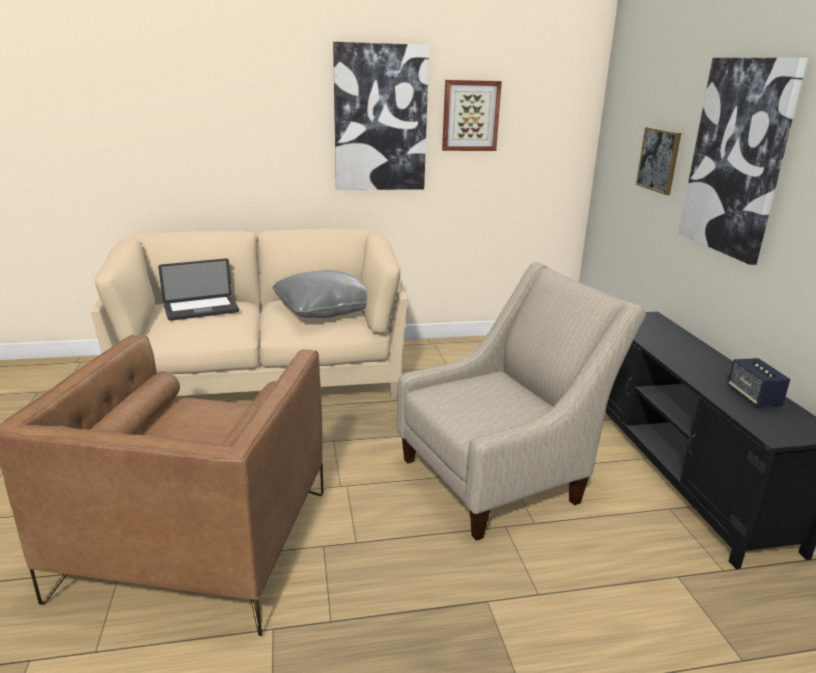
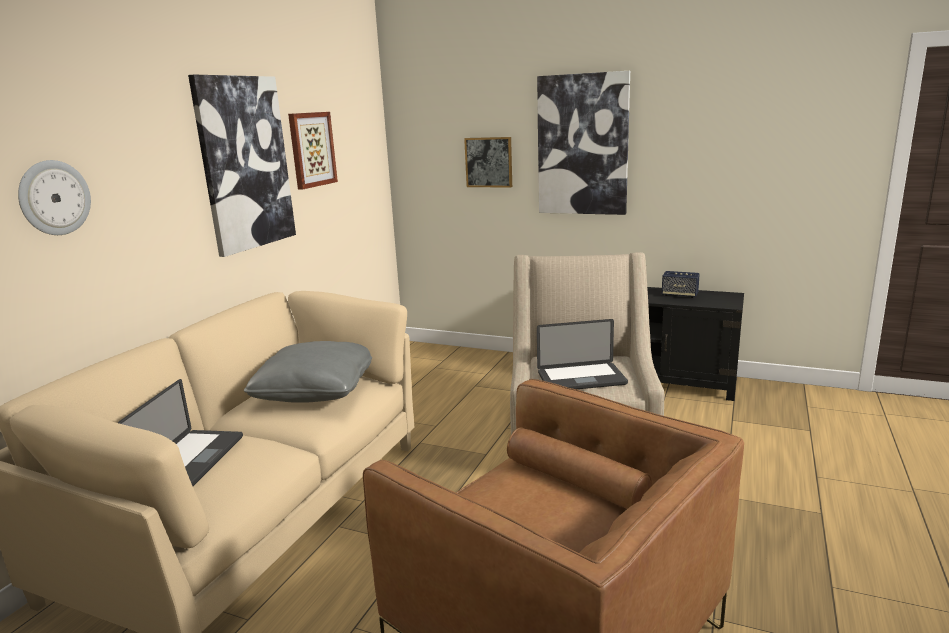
camera: 55 degrees left, 5 degrees down
none -> wall clock [18,160,91,235]
none -> laptop [537,319,628,389]

